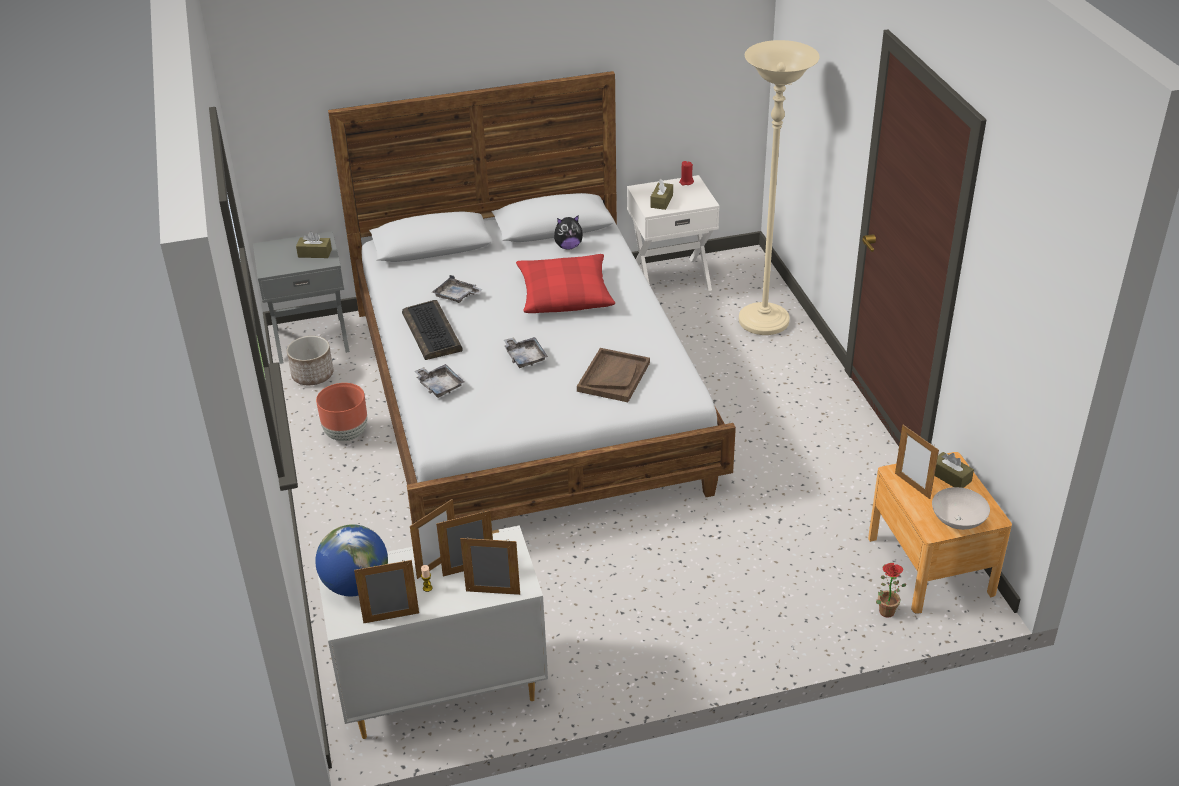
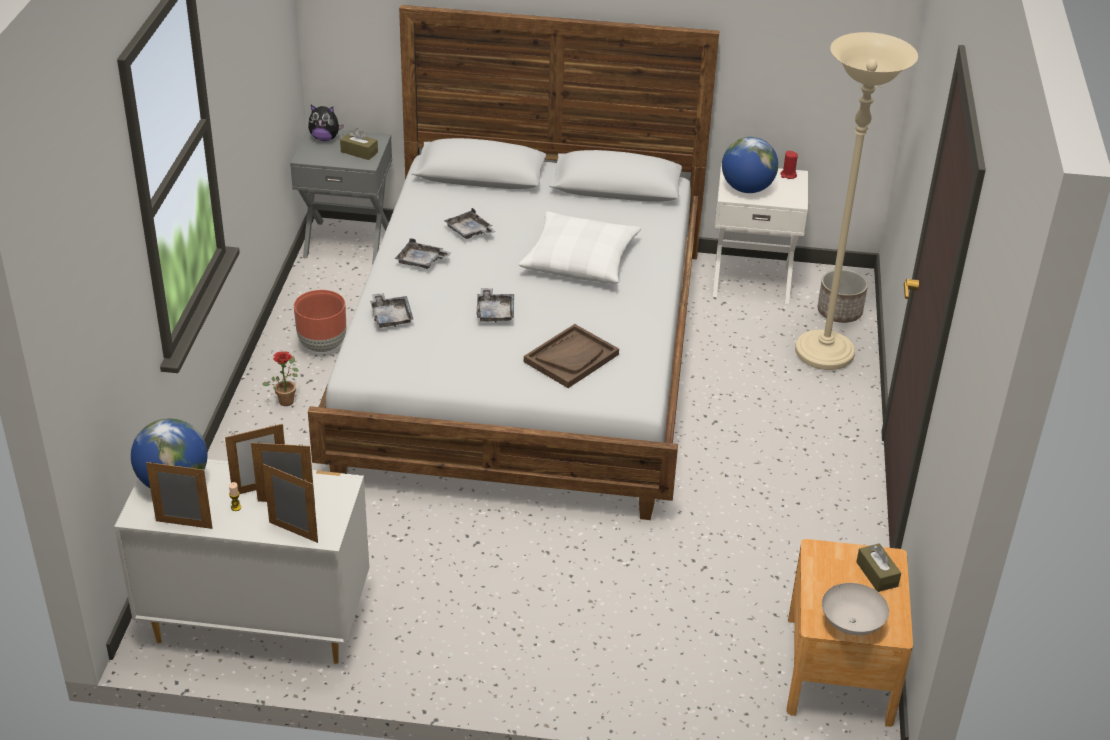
camera: 20 degrees right, 0 degrees up
planter [287,336,333,385] -> planter moved to [818,269,868,323]
keyboard [402,300,463,360] -> grey tray [395,238,452,269]
red pillow [516,254,615,313] -> white pillow [519,211,641,284]
plush toy [554,215,583,250] -> plush toy moved to [308,105,344,141]
brown tissue box [651,179,673,210] -> globe [722,137,778,193]
potted plant [876,563,906,617] -> potted plant moved to [262,351,299,406]
picture frame [895,425,939,499] -> none

